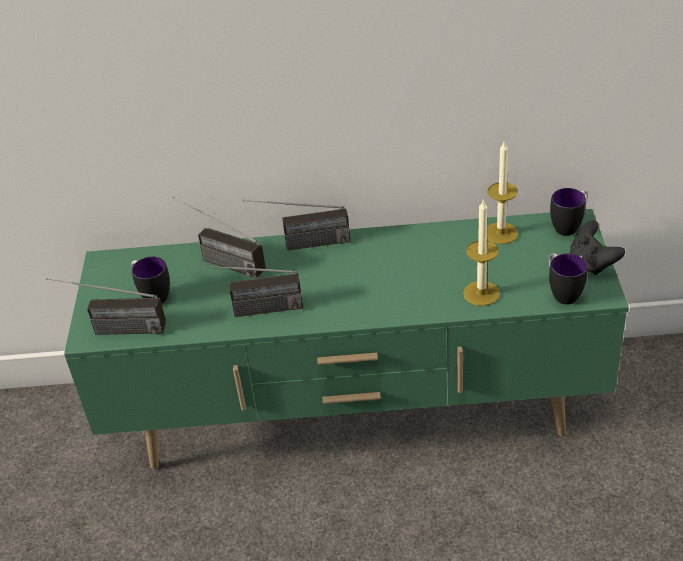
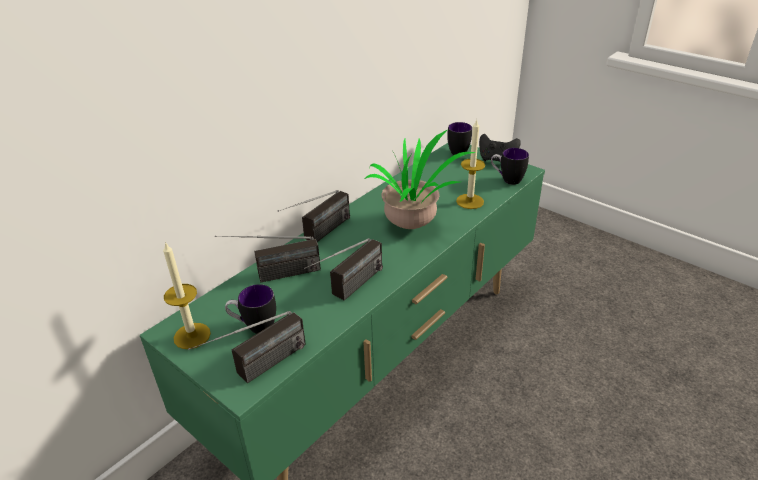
camera: 50 degrees left, 5 degrees down
candle [487,142,518,244] -> candle moved to [163,242,211,349]
none -> potted plant [364,129,475,229]

